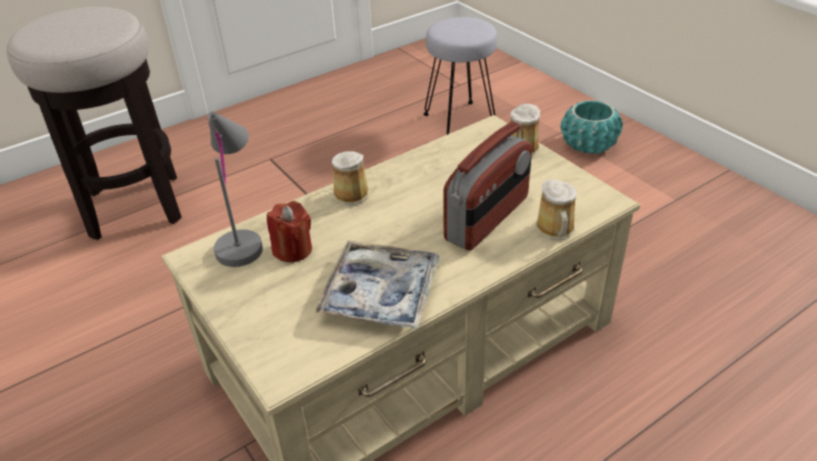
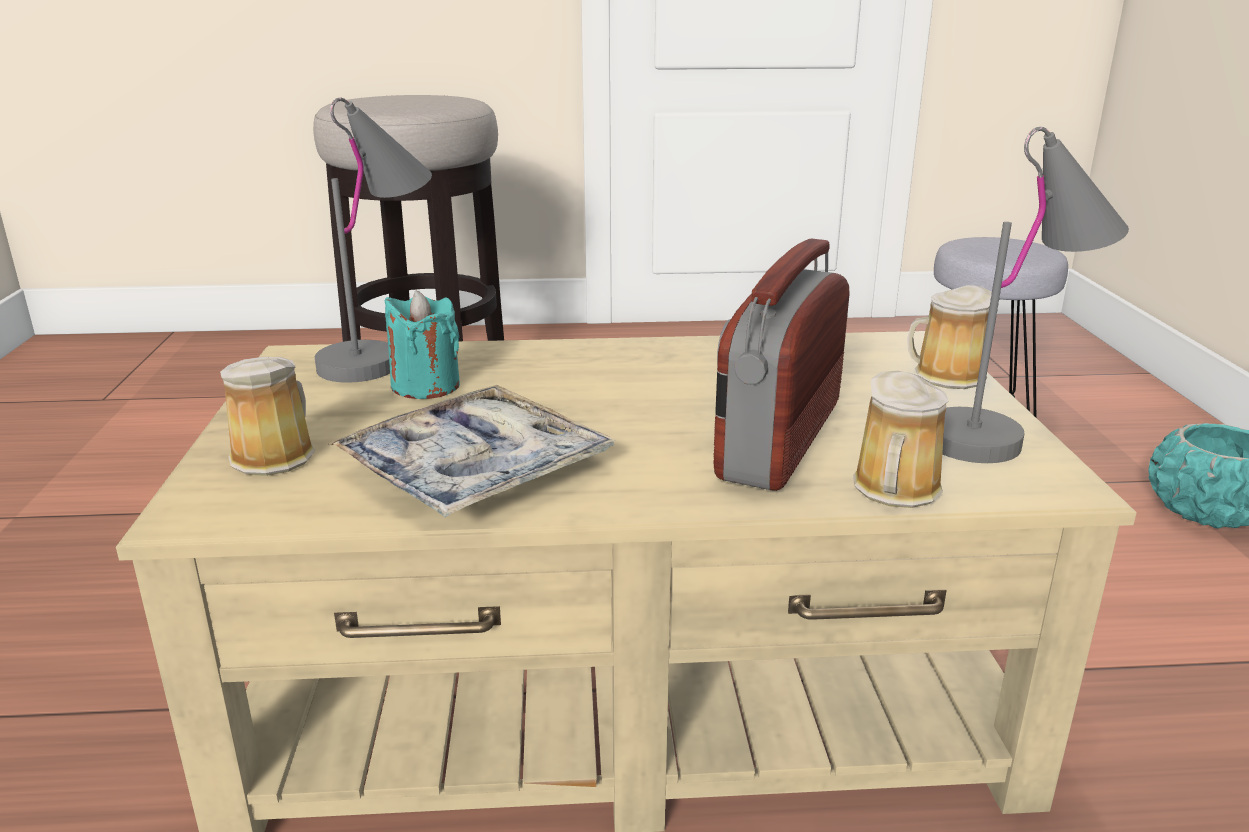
camera: 30 degrees right, 15 degrees down
red candle [267,201,312,262] -> turquoise candle [385,291,460,399]
mug [332,151,369,205] -> mug moved to [220,357,316,476]
radio [443,122,532,251] -> radio turned 135 degrees clockwise [713,239,850,491]
none -> grey table lamp [942,127,1129,463]

